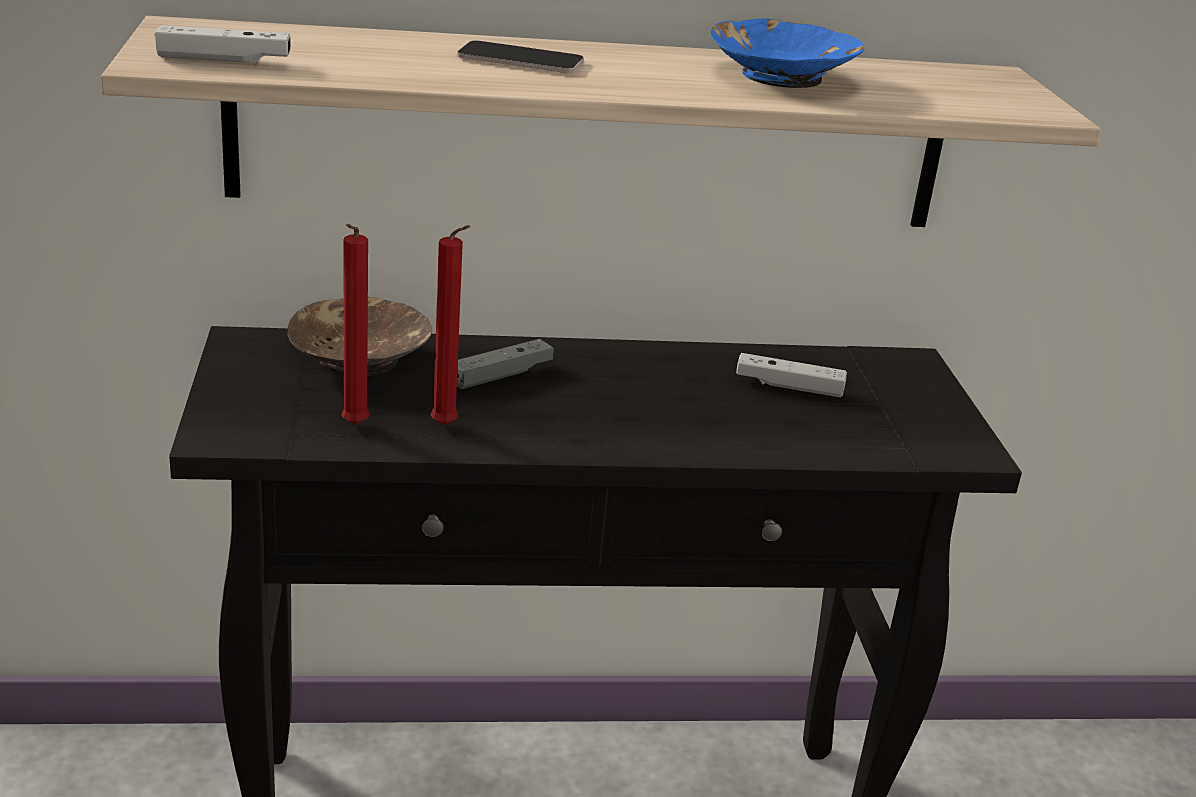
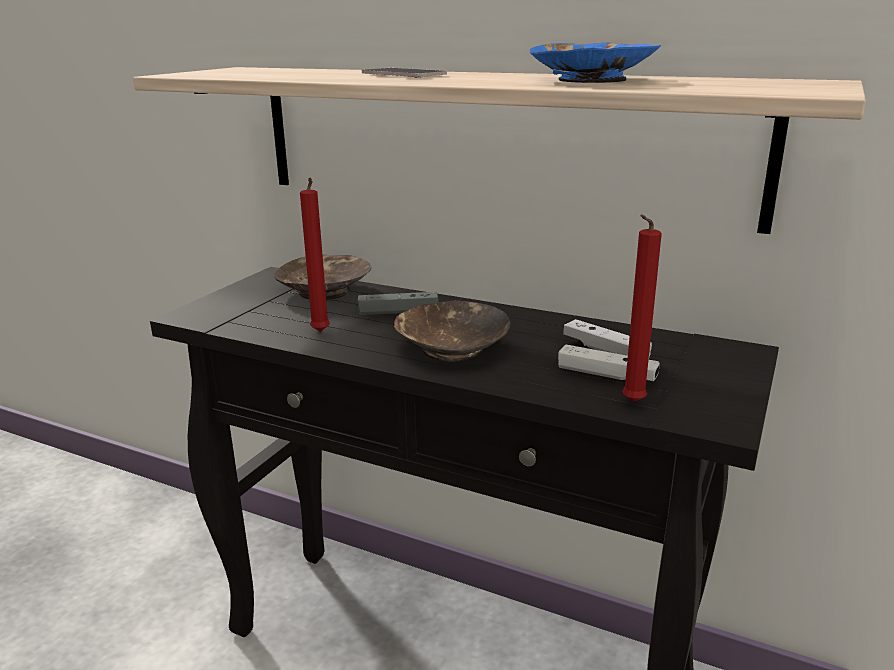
camera: 35 degrees right, 5 degrees down
white game controller [154,25,291,63] -> white game controller moved to [558,345,660,381]
red candle [341,224,370,425] -> red candle moved to [622,214,662,402]
none -> brown bowl [394,301,511,361]

